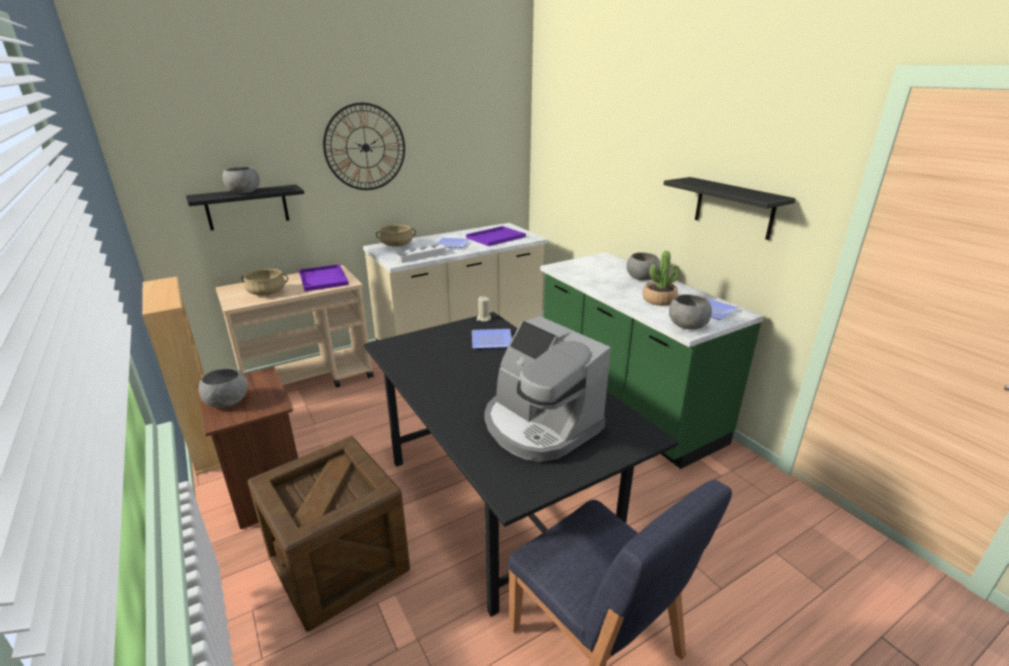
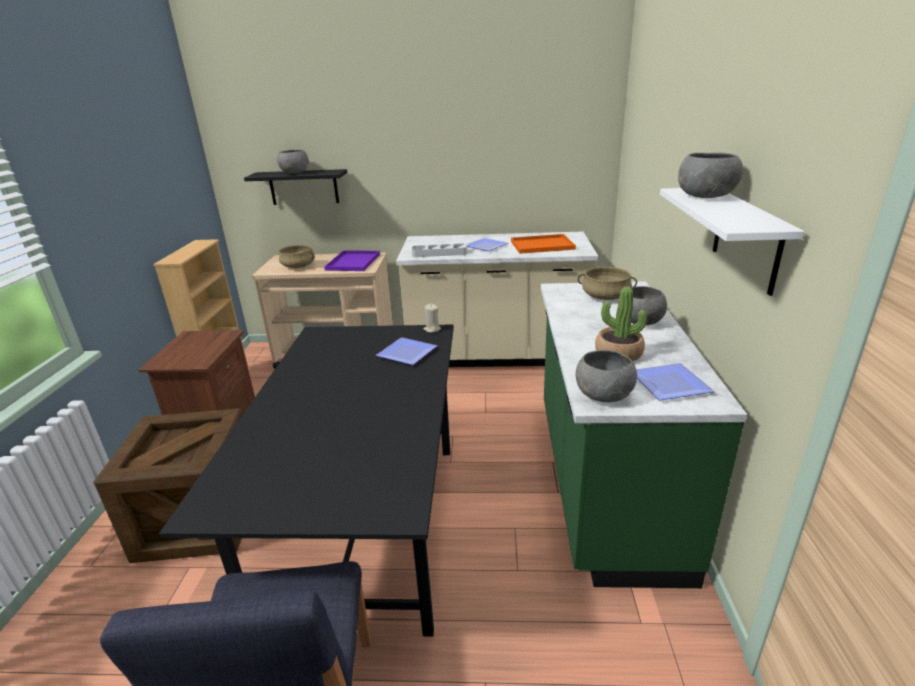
camera: 35 degrees right, 0 degrees up
grey bowl [198,368,248,408] -> grey bowl moved to [678,152,743,198]
wall clock [323,103,405,190] -> none
beige cooking pot [376,225,416,247] -> beige cooking pot moved to [578,267,637,300]
purple tray [466,226,526,246] -> orange tray [511,234,576,254]
coffee machine [484,316,611,462] -> none
black shelf [663,177,796,240] -> white shelf [660,188,804,296]

